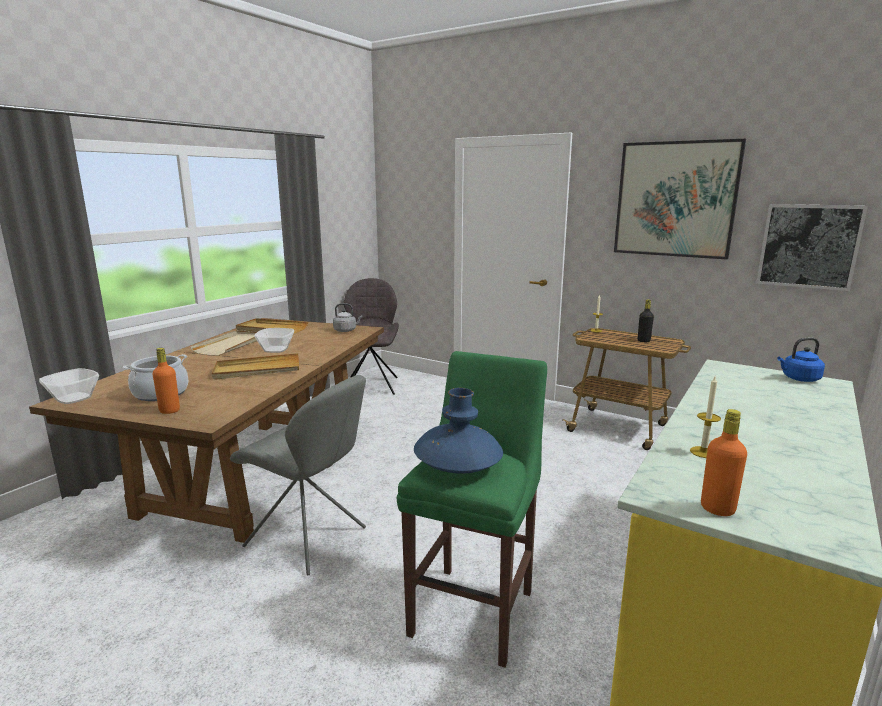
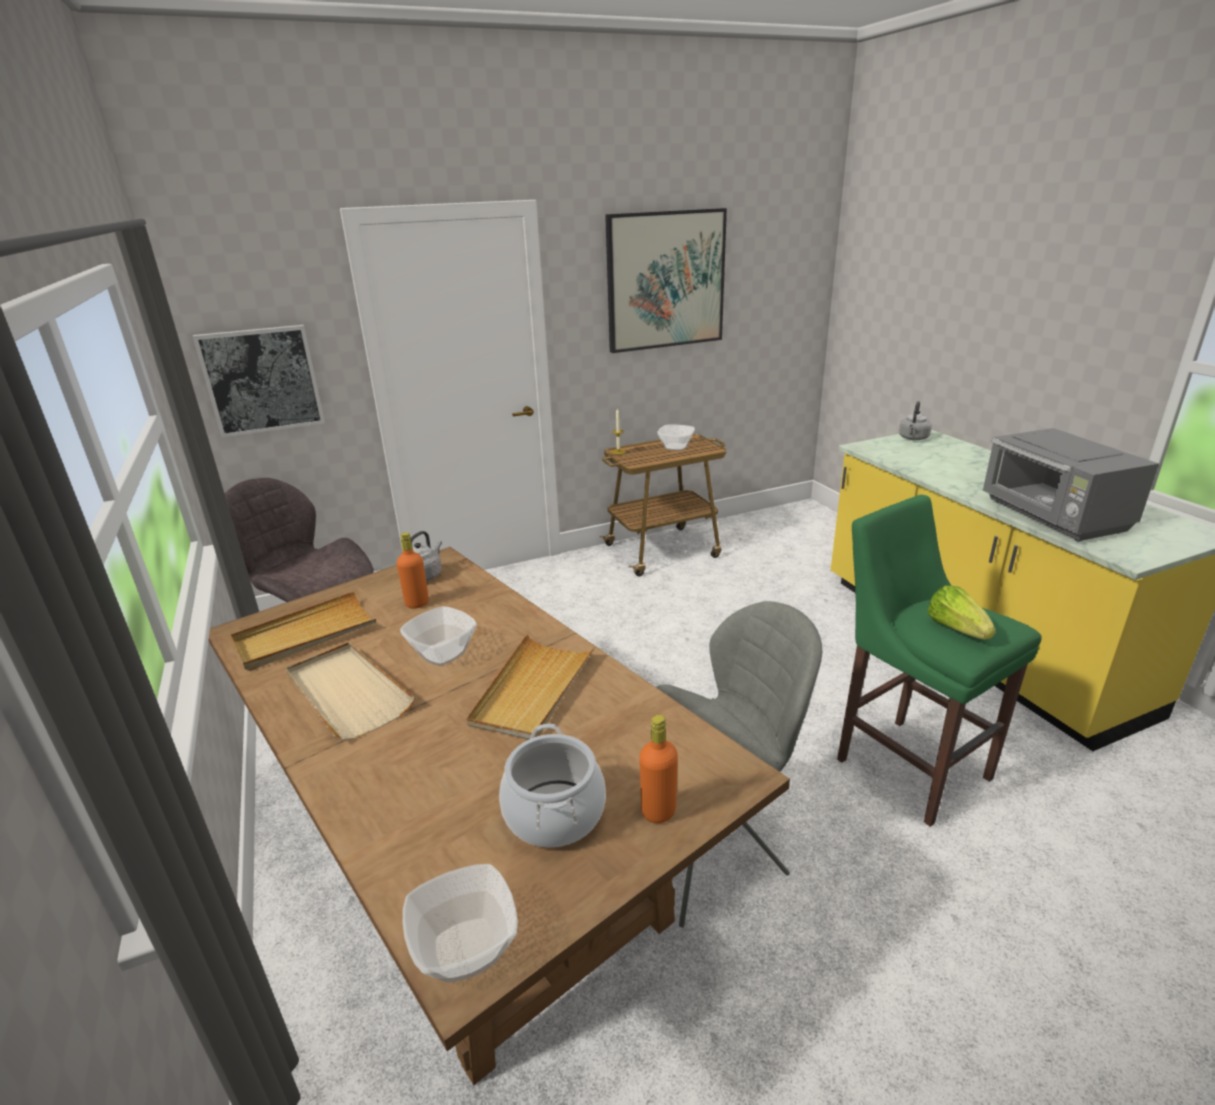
camera: 55 degrees left, 10 degrees up
blue vase [414,388,503,474] -> lettuce [927,586,996,640]
black bottle [638,299,654,342] -> bowl [657,424,695,451]
candle [690,376,721,458] -> grey microwave [982,428,1159,542]
orange bottle [701,409,747,516] -> orange bottle moved to [397,532,429,609]
picture [756,204,868,291] -> picture moved to [193,325,325,437]
blue kettle [777,338,825,382] -> grey kettle [899,401,932,440]

